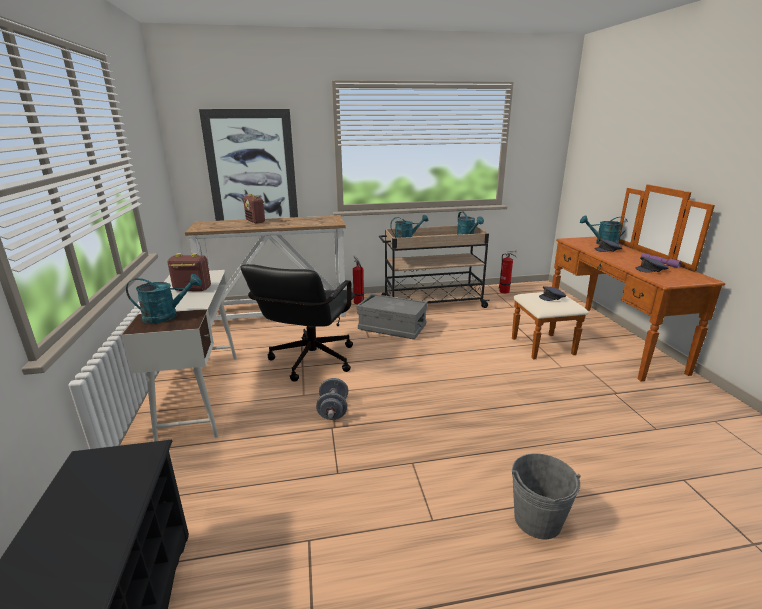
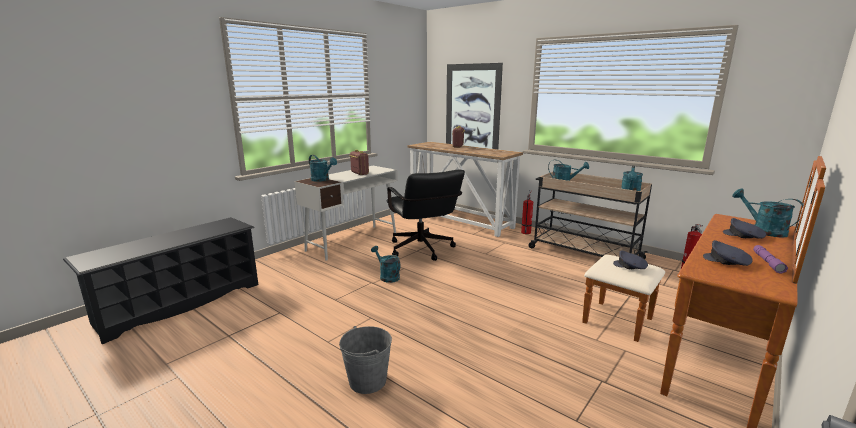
camera: 50 degrees right, 5 degrees down
black office chair [240,264,355,382] -> black office chair turned 90 degrees counterclockwise [387,170,465,261]
grey dumbbell [316,378,348,420] -> turquoise watering can [371,246,401,283]
grey storage box [356,293,428,339] -> none

